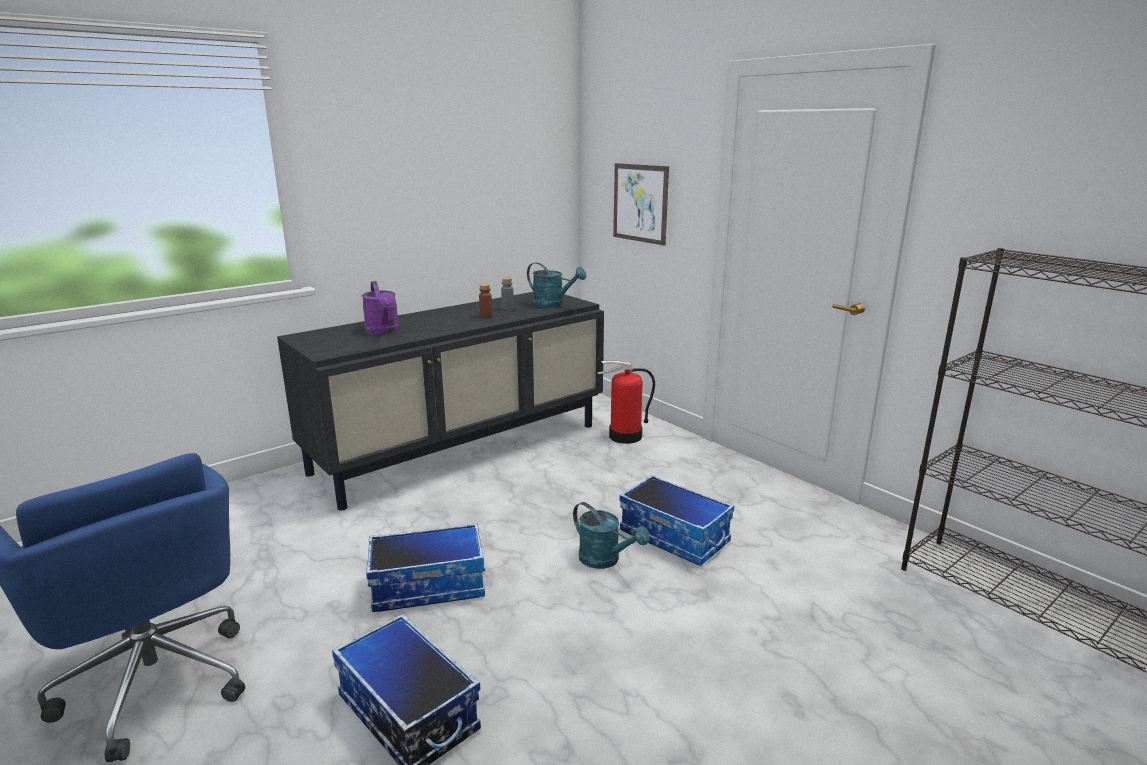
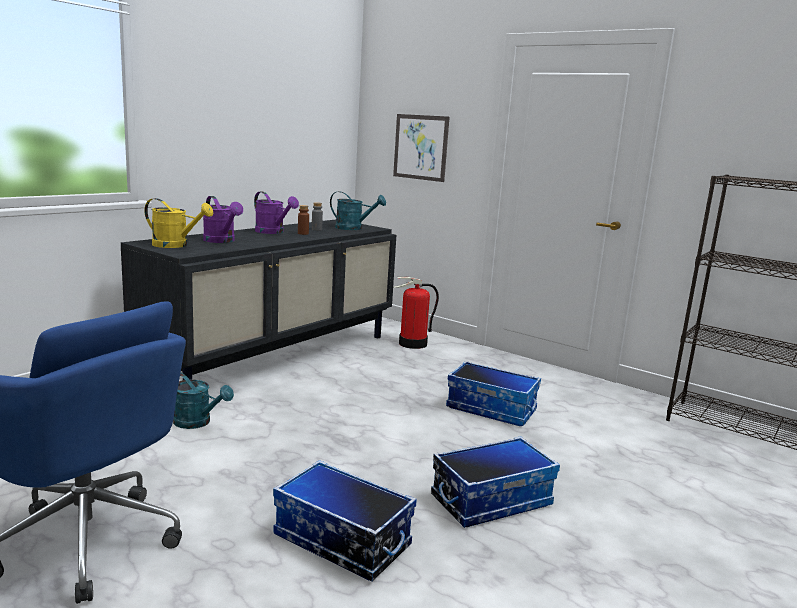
camera: 15 degrees left, 5 degrees down
storage box [366,523,485,612] -> storage box moved to [431,436,560,528]
turquoise watering can [573,502,650,569] -> turquoise watering can moved to [173,373,234,429]
none -> yellow watering can [145,198,214,248]
none -> purple watering can [254,192,299,234]

